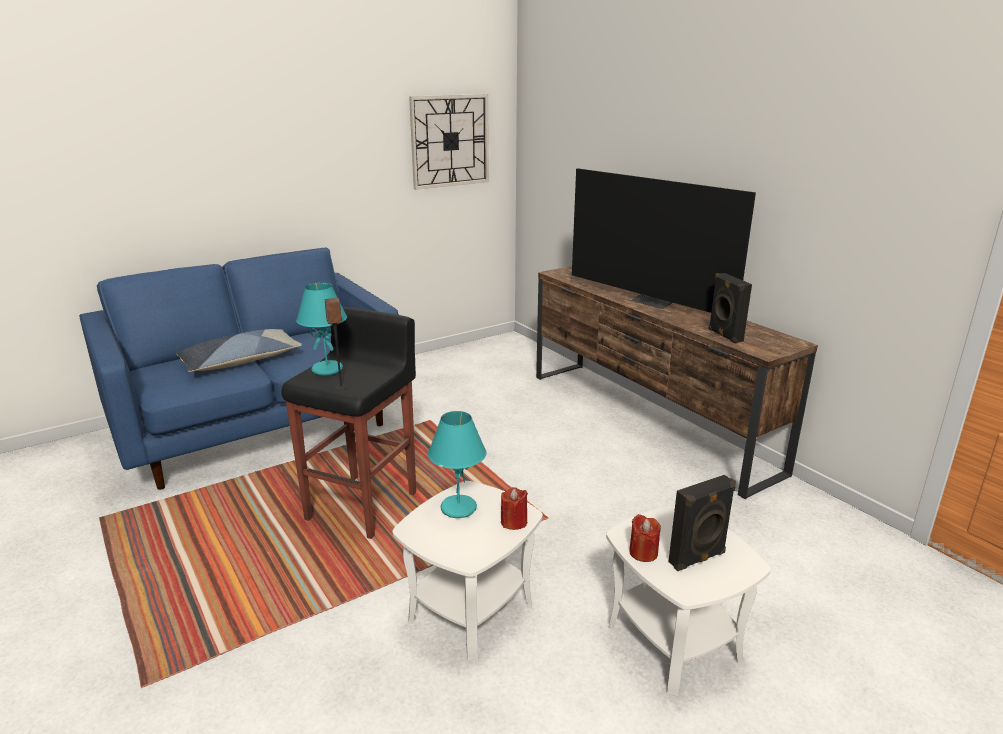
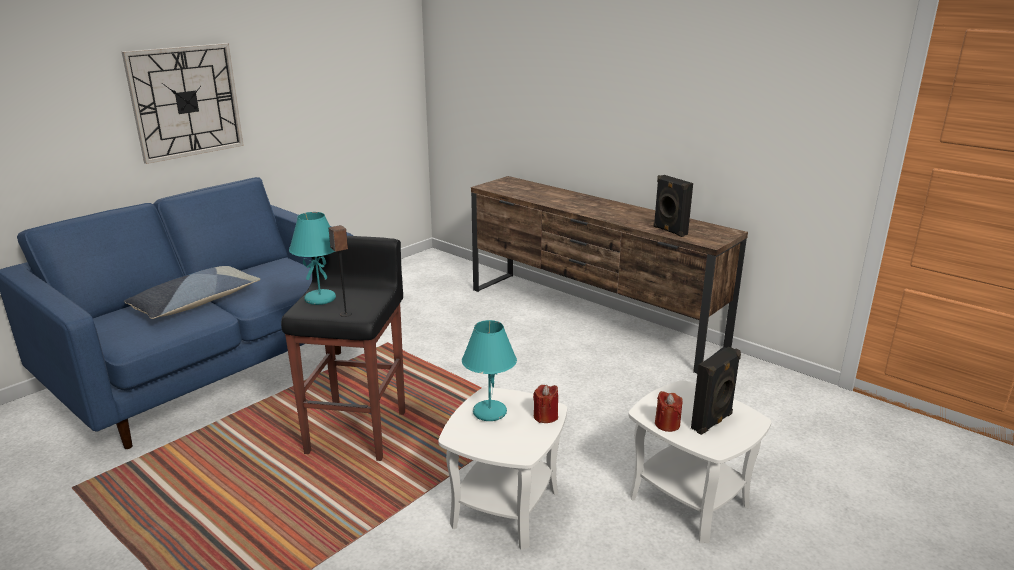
camera: 15 degrees left, 0 degrees up
wall clock [409,94,489,190] -> wall clock moved to [122,43,244,164]
television [572,168,756,313] -> none

